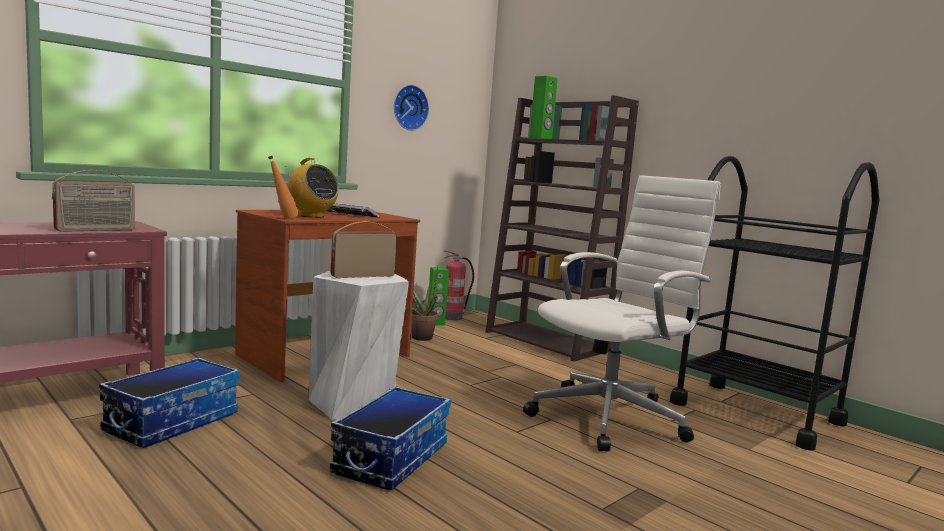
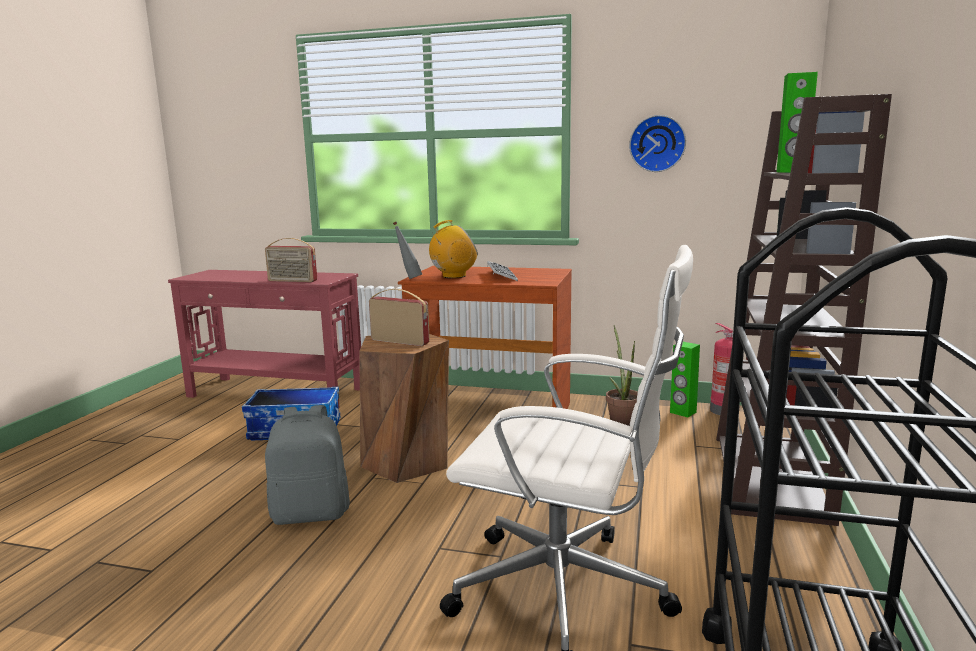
camera: 60 degrees right, 5 degrees up
orange bottle [268,156,299,219] -> grey bottle [393,222,422,279]
radio [286,158,339,218] -> radio turned 120 degrees counterclockwise [429,220,478,278]
white stool [308,270,409,420] -> brown stool [359,334,449,483]
storage box [330,386,451,490] -> grey backpack [265,405,350,525]

